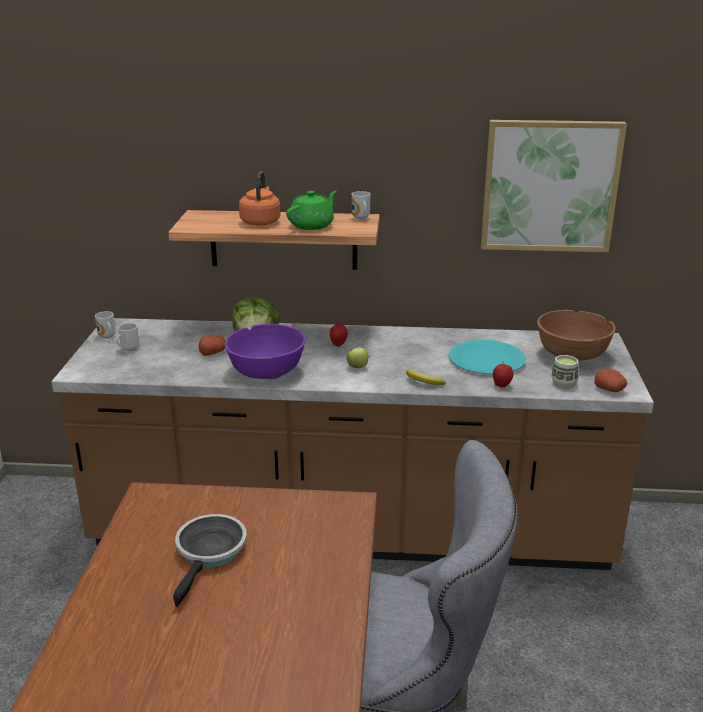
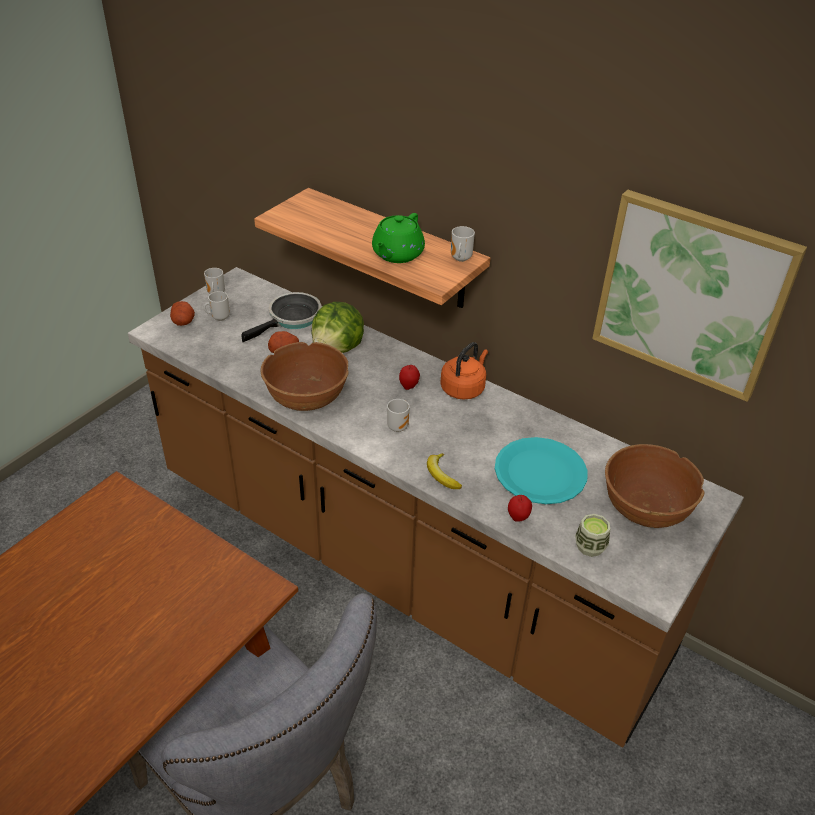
camera: 30 degrees right, 15 degrees up
frying pan [173,514,247,607] -> frying pan moved to [241,292,321,342]
purple bowl [225,324,306,379] -> brown bowl [261,342,348,411]
orange kettle [239,171,280,226] -> orange kettle moved to [440,342,488,400]
green teapot [286,191,337,230] -> green teapot turned 135 degrees clockwise [372,213,425,263]
apple [346,348,370,368] -> mug [387,399,410,432]
potato [594,368,627,392] -> potato moved to [170,301,195,326]

